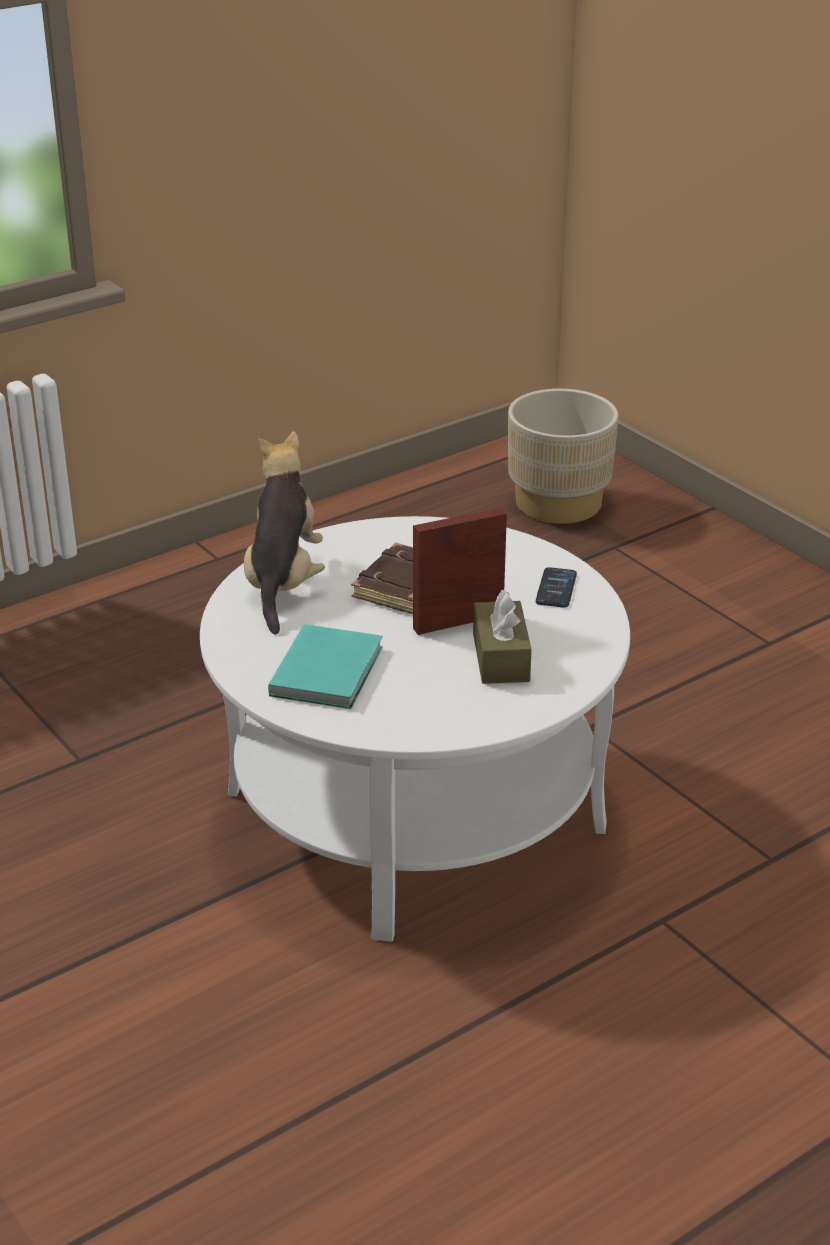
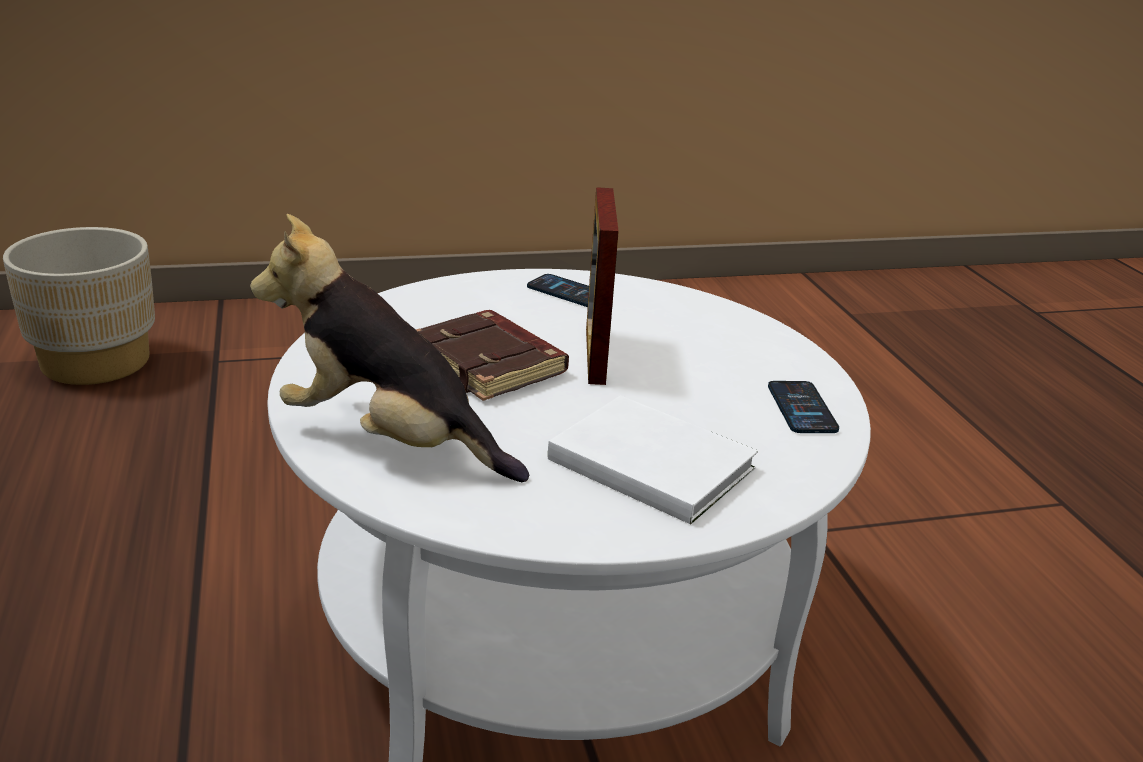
camera: 70 degrees left, 5 degrees down
turquoise book [268,624,383,709] -> white book [548,396,758,524]
brown tissue box [473,589,532,684] -> none
none -> phone [768,381,839,433]

